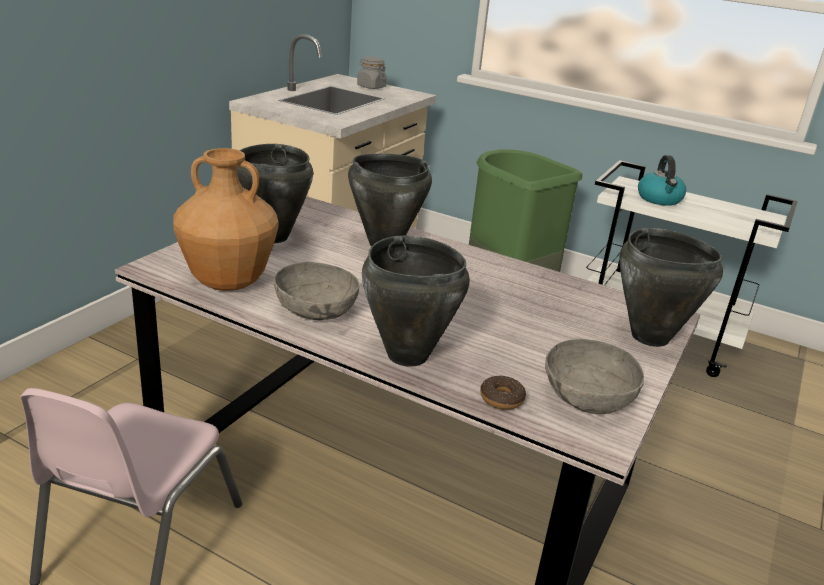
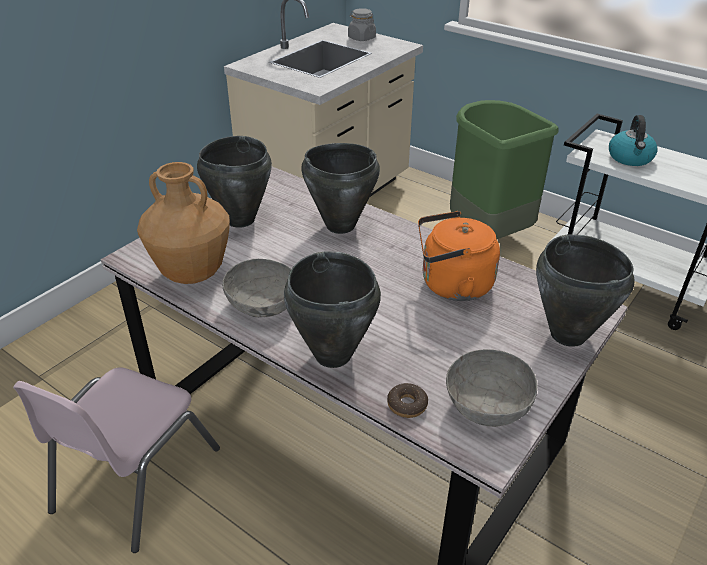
camera: 10 degrees right, 10 degrees up
none -> orange kettle [418,211,500,301]

